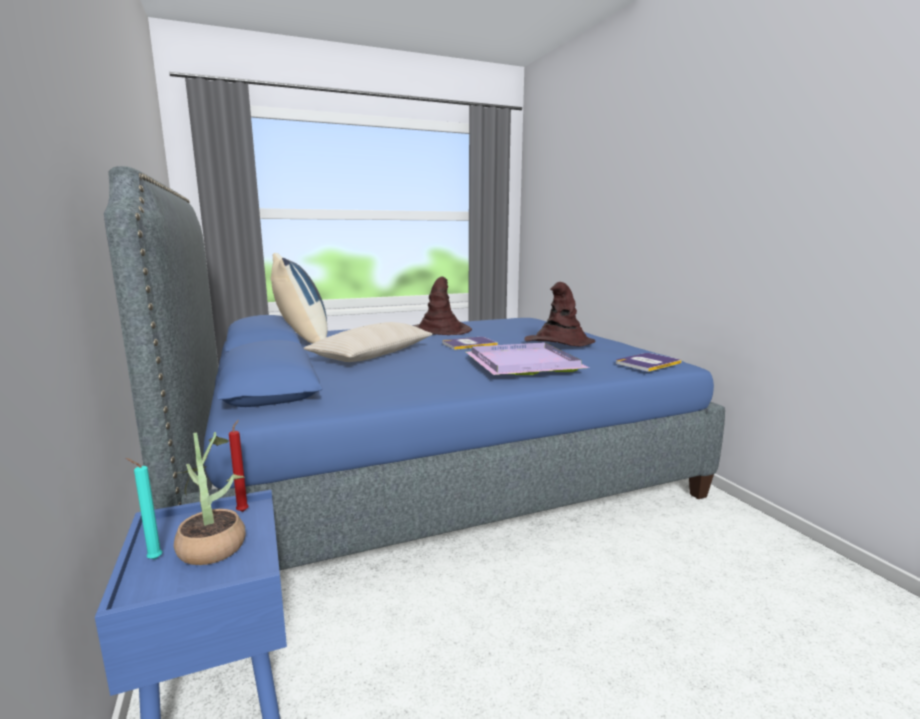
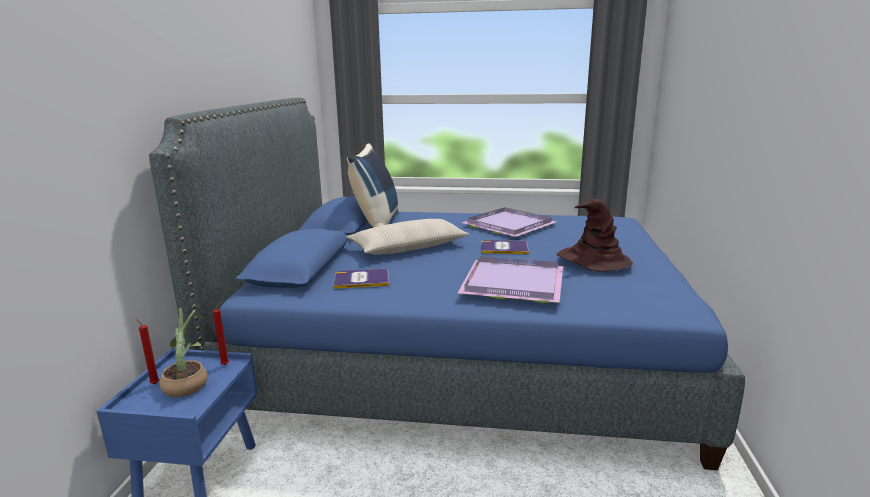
camera: 30 degrees right, 5 degrees up
turquoise candle [126,458,162,559] -> red candle [136,319,159,384]
brown hat [413,276,472,335] -> purple tray [462,207,556,237]
book [616,353,682,372] -> book moved to [333,269,389,289]

